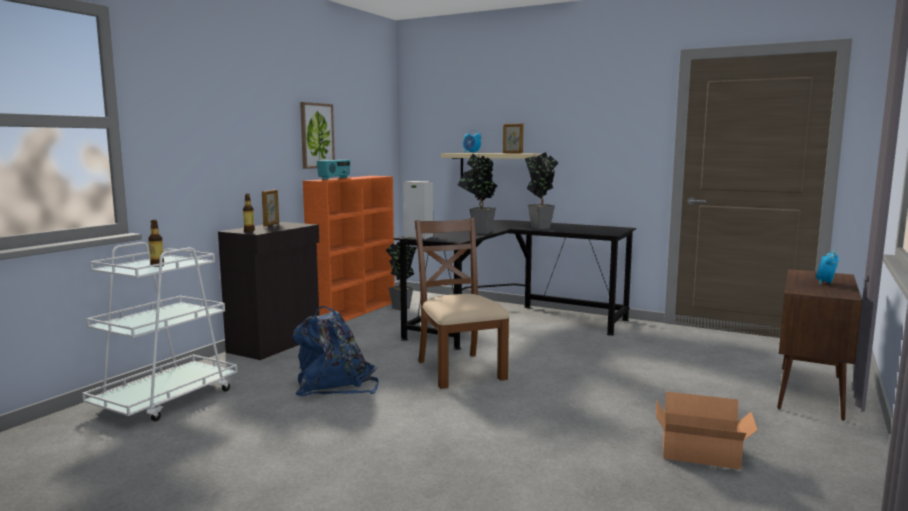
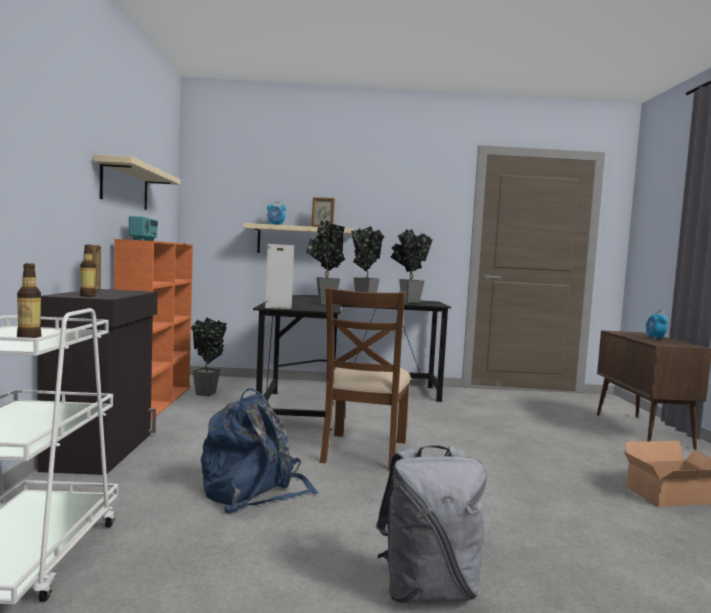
camera: 30 degrees left, 5 degrees down
picture [300,102,335,169] -> beige shelf [93,154,180,210]
brown chair [415,218,509,389] -> brown chair turned 120 degrees counterclockwise [320,287,411,471]
none -> grey backpack [376,445,486,603]
none -> potted plant [391,229,432,304]

